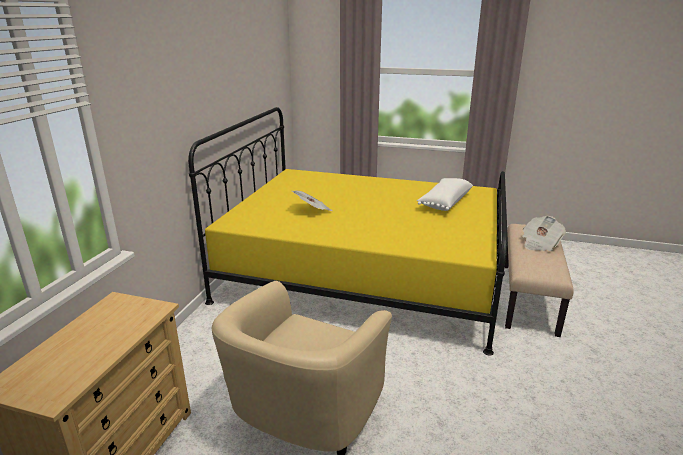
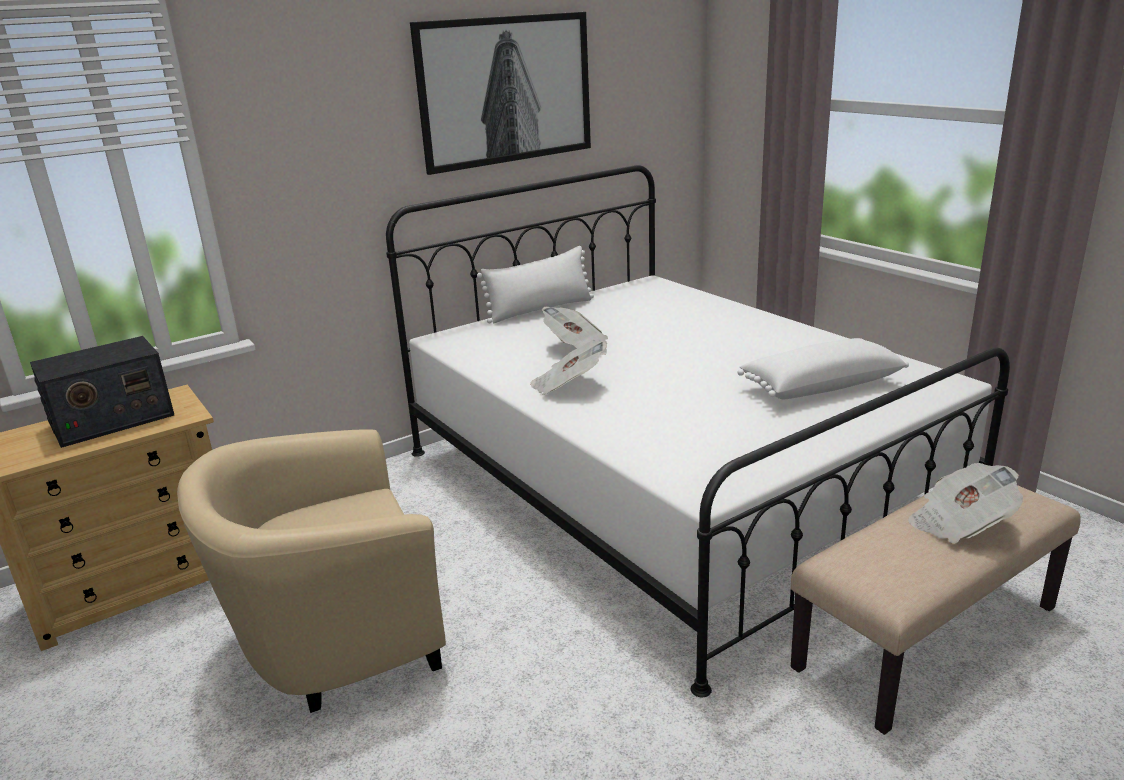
camera: 40 degrees right, 0 degrees up
yellow bed [188,107,508,356] -> white bed [386,165,1010,697]
none -> radio [30,336,174,448]
none -> picture [410,12,591,175]
none -> white pillow [477,246,594,323]
none -> newspaper [530,341,607,395]

